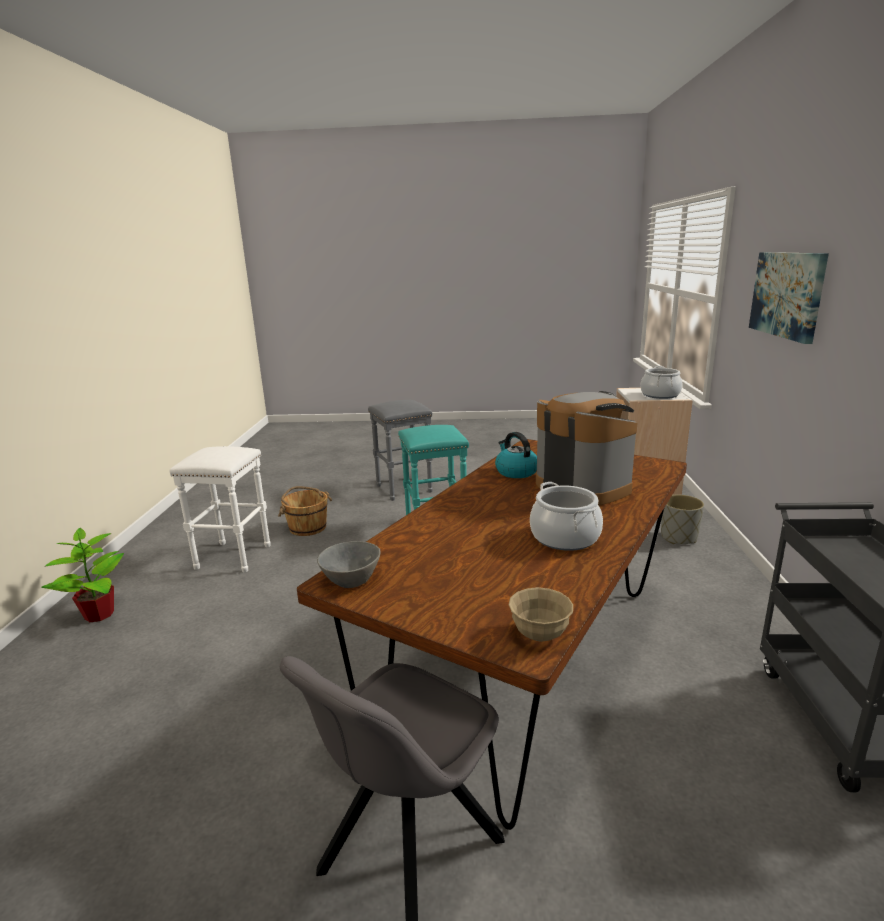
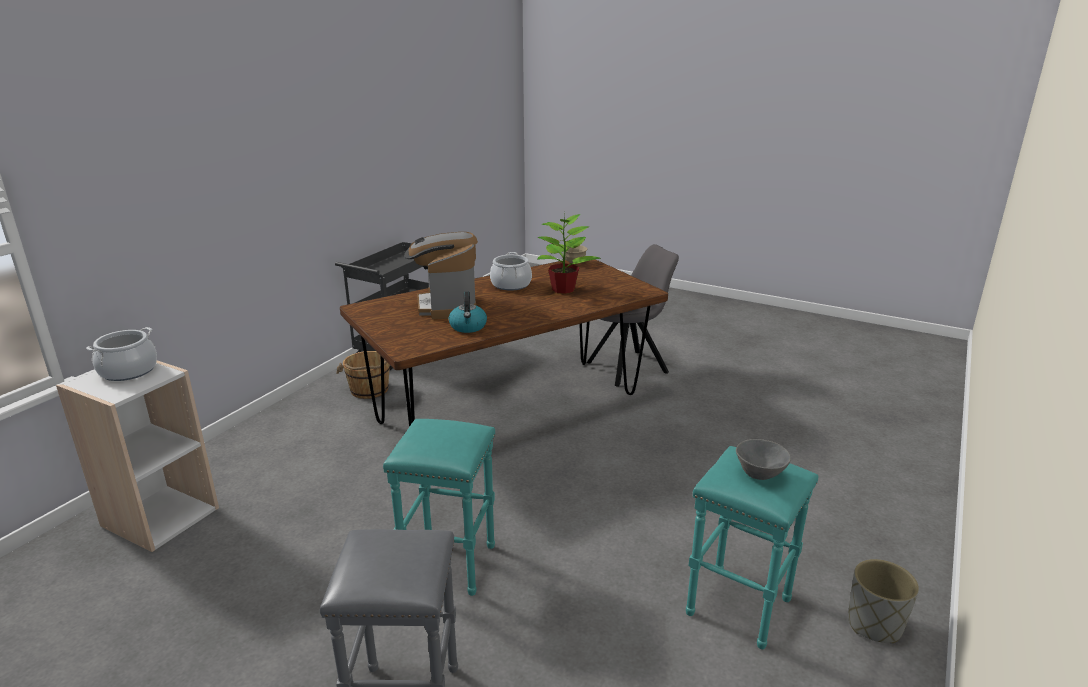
camera: 155 degrees left, 5 degrees up
potted plant [41,528,124,622] -> potted plant moved to [537,212,601,294]
white stool [170,446,271,572] -> turquoise stool [686,446,818,649]
brown bucket [278,486,332,536] -> brown bucket moved to [336,351,390,399]
grey bowl [317,541,381,588] -> grey bowl moved to [736,439,791,480]
grey planter [661,495,704,544] -> grey planter moved to [848,559,919,644]
picture [749,252,829,344] -> none

